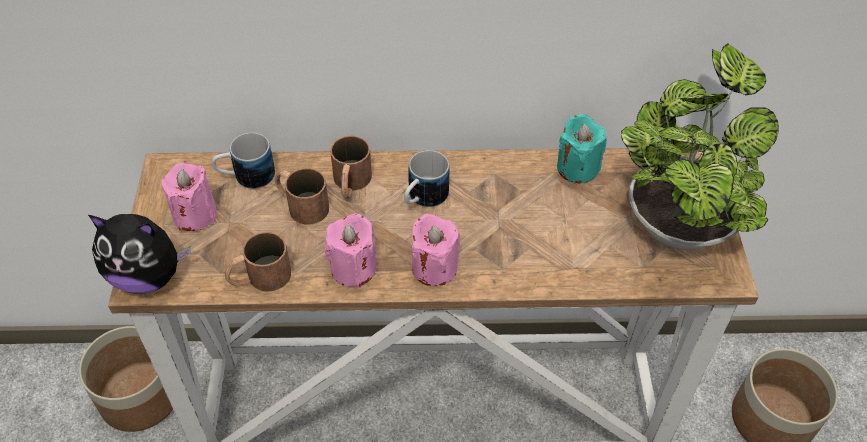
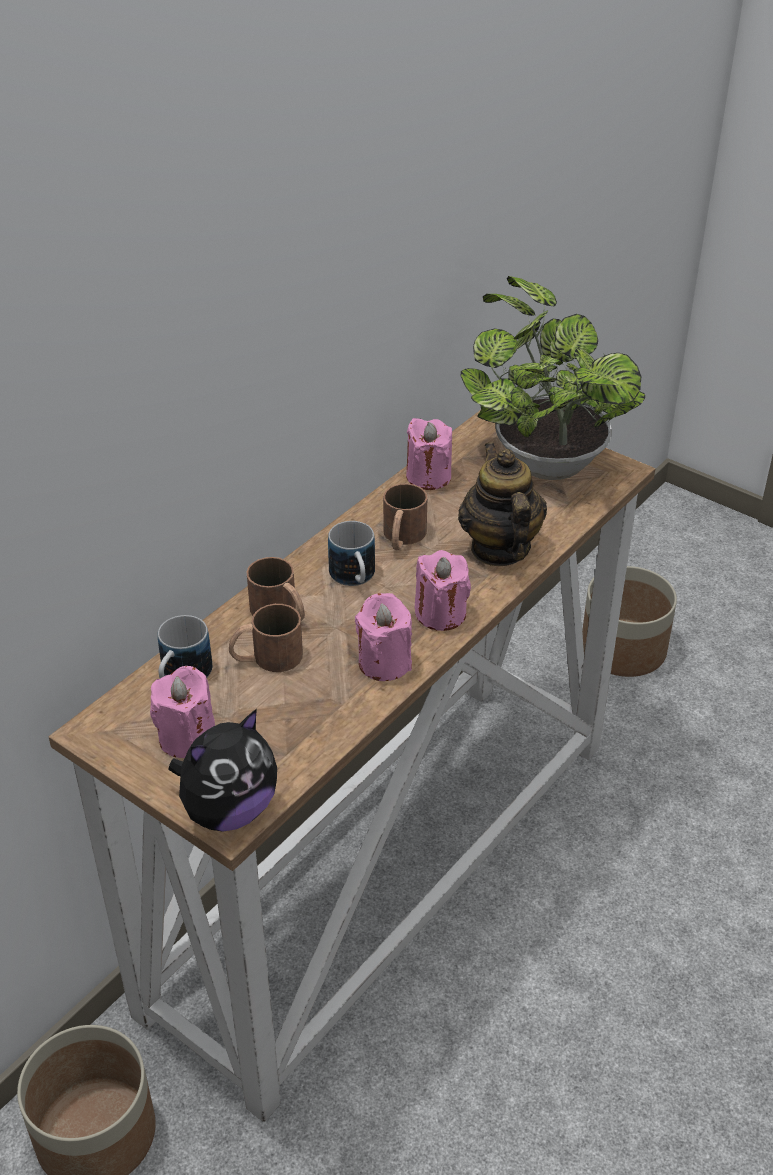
camera: 50 degrees left, 10 degrees down
brown mug [225,232,291,292] -> brown mug moved to [383,484,427,550]
turquoise candle [557,114,607,184] -> pink candle [406,418,452,490]
none -> teapot [458,442,547,566]

